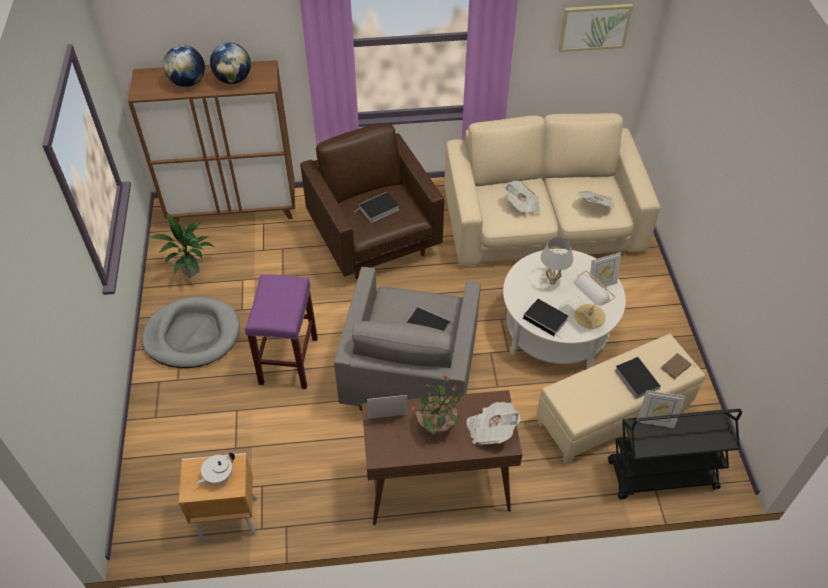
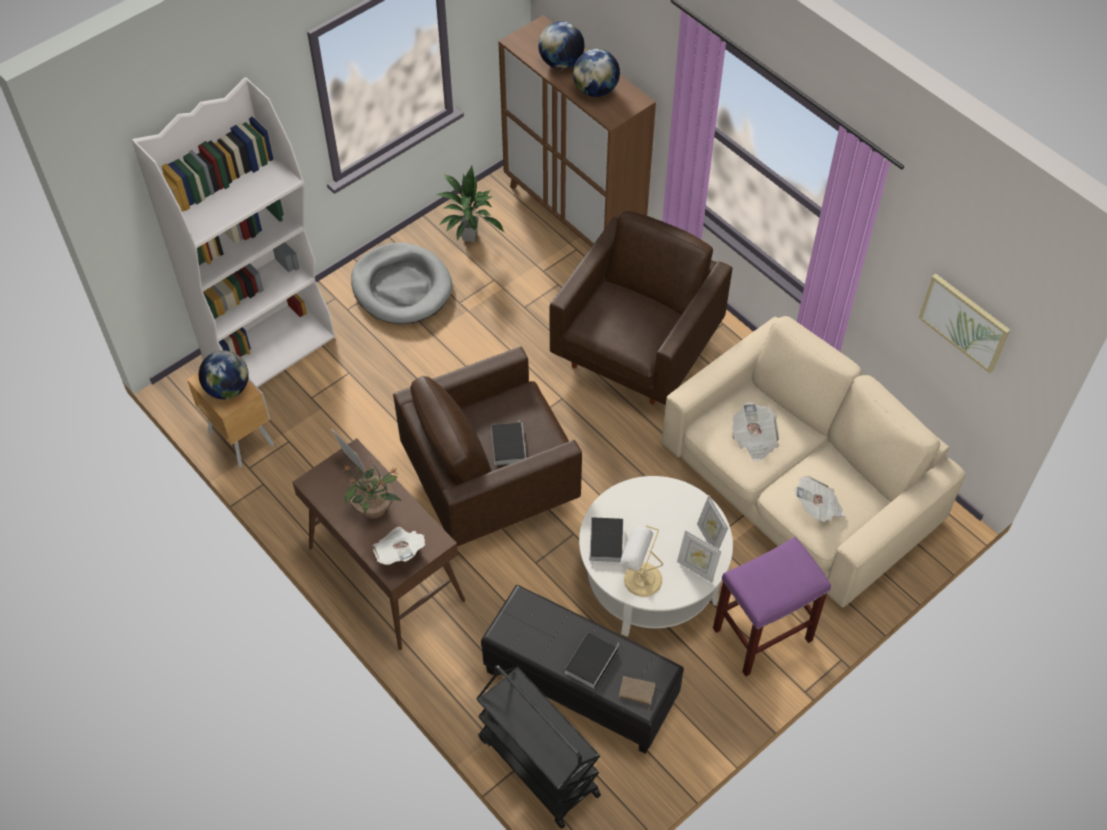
camera: 55 degrees right, 5 degrees up
white teapot [196,452,235,484] -> globe [199,351,249,399]
purple stool [245,275,318,389] -> purple stool moved to [713,537,831,676]
grey armchair [334,267,481,411] -> brown armchair [393,346,582,547]
book [359,192,399,223] -> none
beige ottoman [536,334,705,465] -> black ottoman [481,585,684,754]
white table lamp [541,237,573,285] -> none
picture frame [638,390,686,428] -> picture frame moved to [697,495,728,549]
none -> white bookcase [132,77,335,387]

